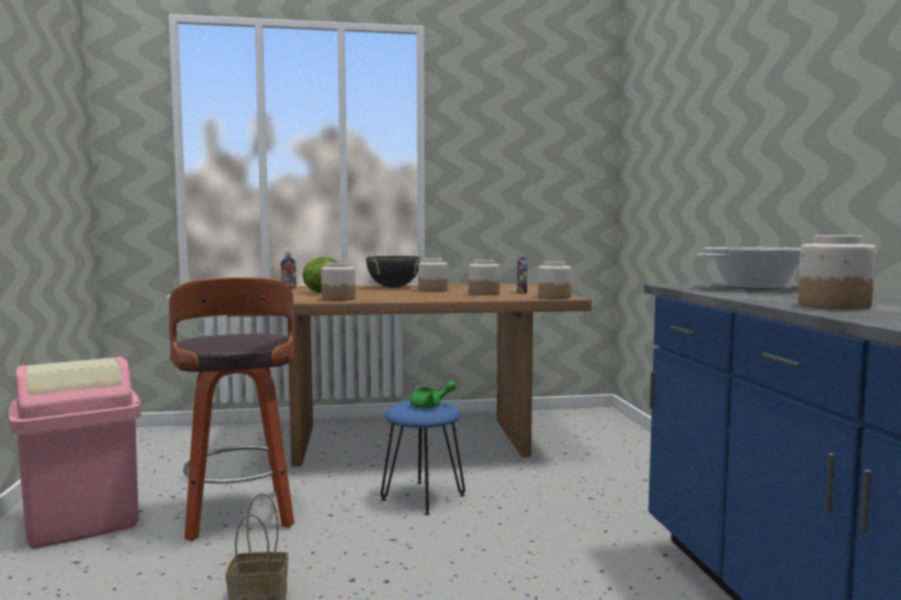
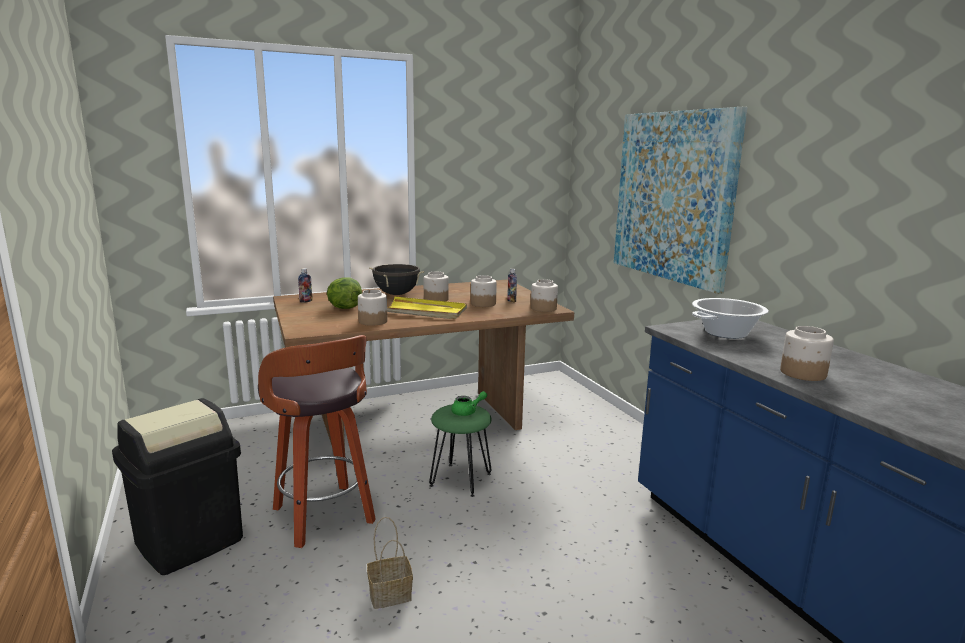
camera: 15 degrees left, 10 degrees up
pink trash can [8,357,141,548] -> black trash can [112,398,243,575]
blue stool [381,401,465,515] -> green stool [429,404,492,497]
none -> yellow tray [387,297,467,319]
none -> picture [614,107,748,294]

